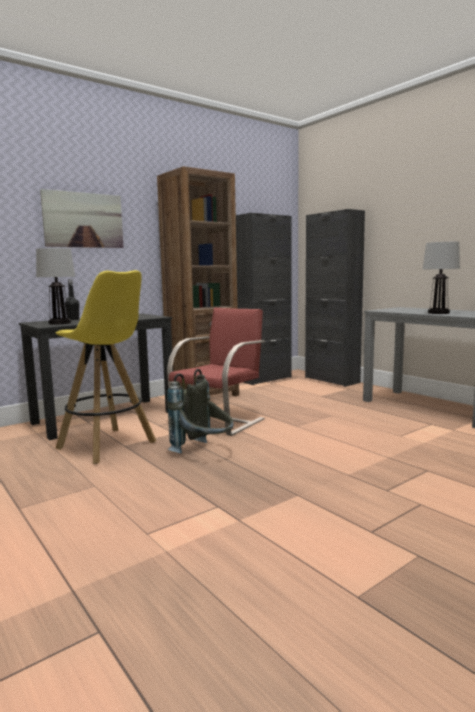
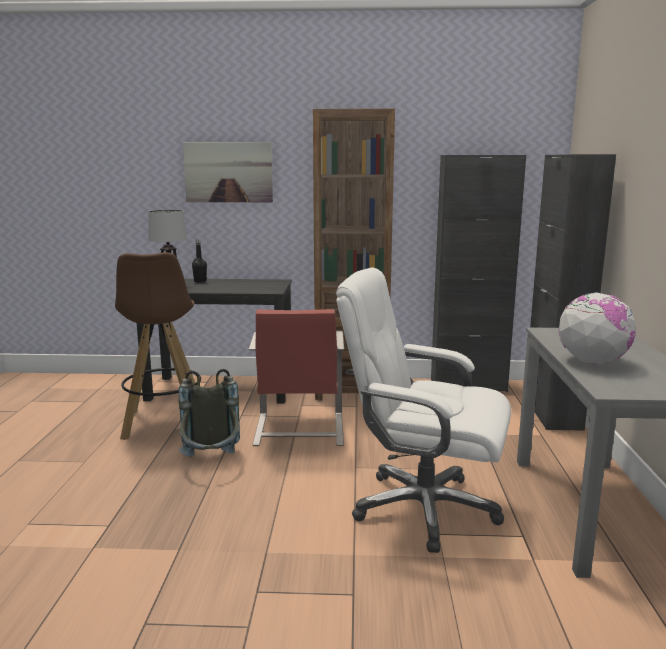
camera: 40 degrees right, 5 degrees up
yellow stool [55,270,156,464] -> brown stool [115,252,201,440]
red chair [167,308,265,436] -> red chair turned 105 degrees clockwise [249,309,344,446]
table lamp [423,242,460,314] -> globe [559,292,635,364]
none -> white office chair [336,267,511,553]

